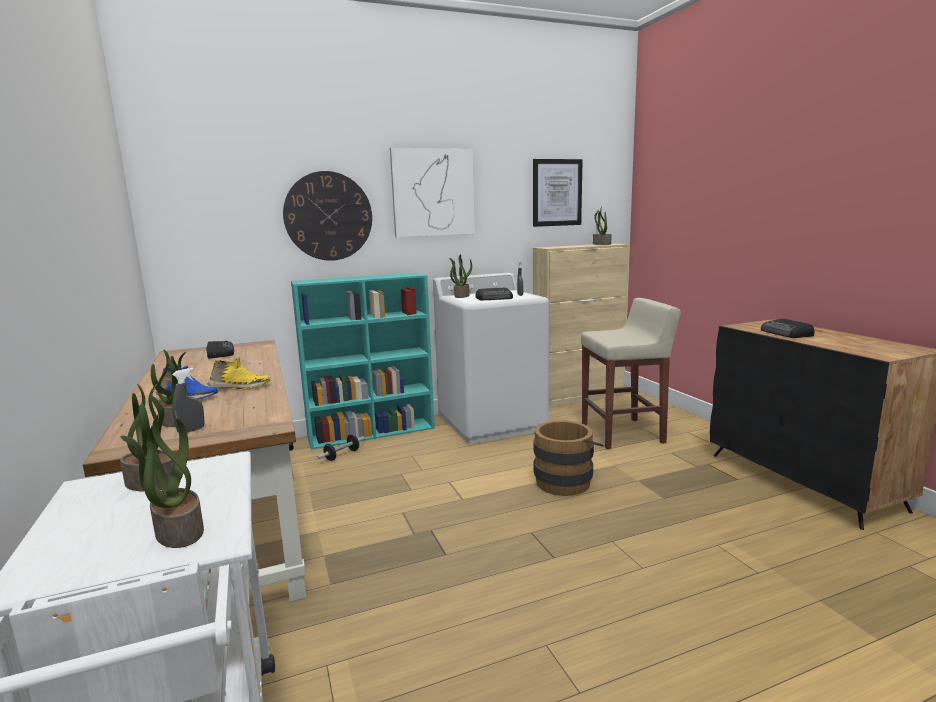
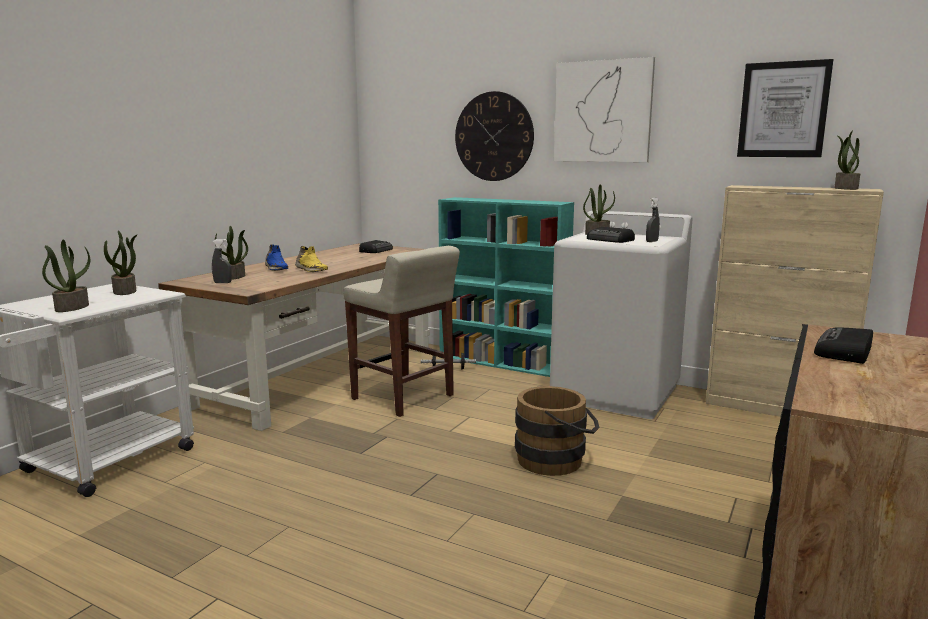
camera: 50 degrees right, 0 degrees up
beige stool [581,298,681,449] -> beige stool moved to [343,246,460,417]

